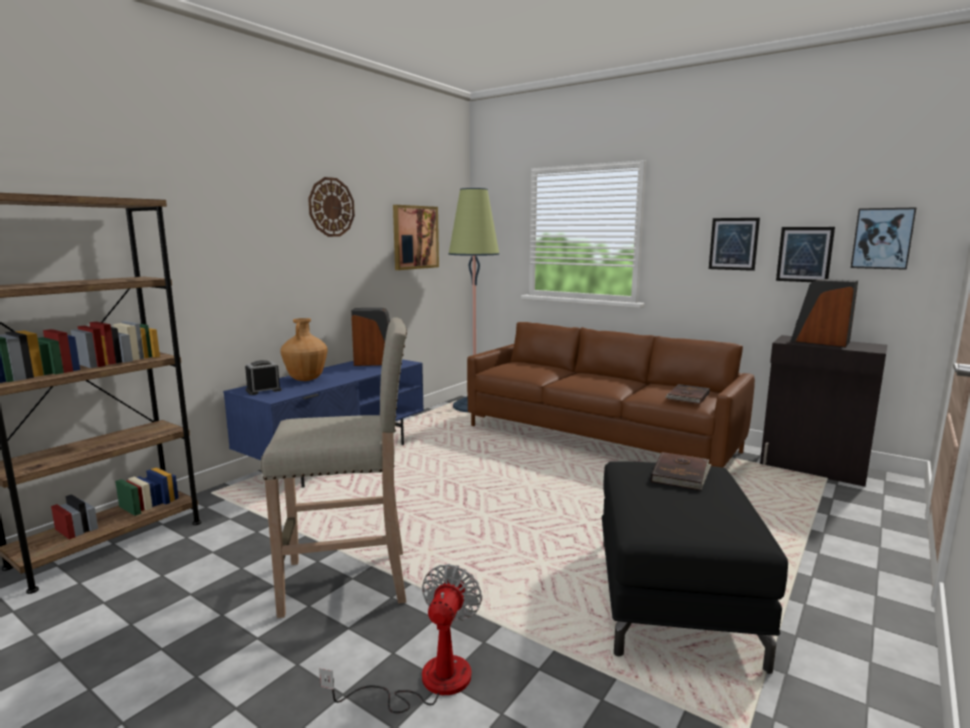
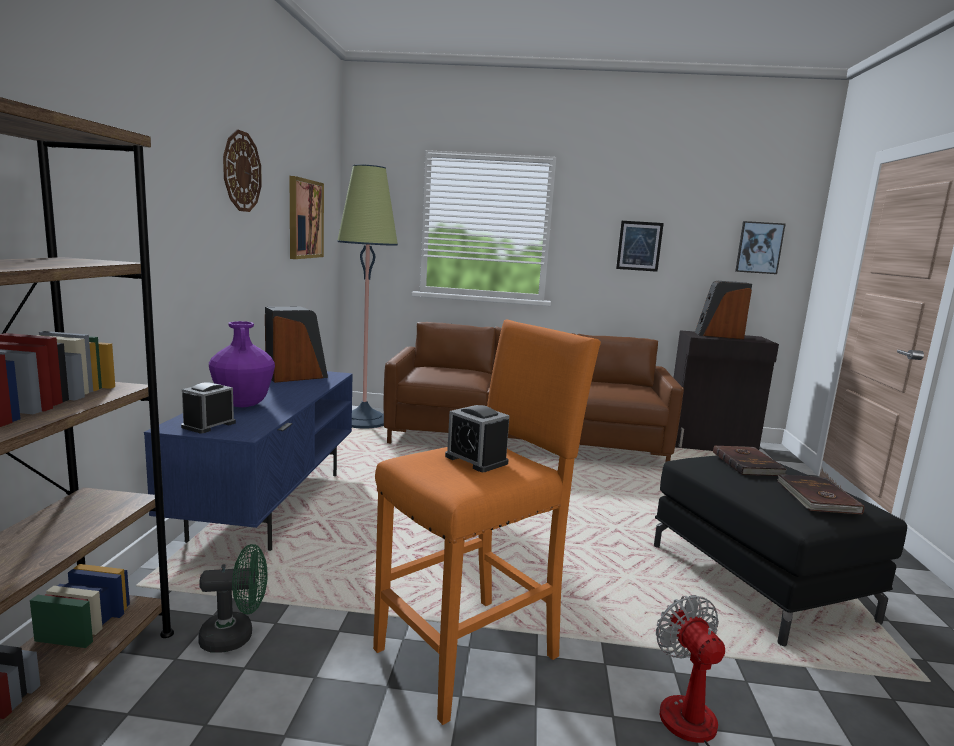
camera: 30 degrees left, 0 degrees up
beige stool [260,317,407,618] -> orange stool [373,319,601,725]
brown vase [280,318,327,381] -> purple vase [209,321,275,407]
brown book [665,384,710,404] -> brown book moved to [777,474,864,515]
picture [776,227,835,282] -> none
none -> green fan [198,544,268,653]
none -> alarm clock [445,405,510,472]

